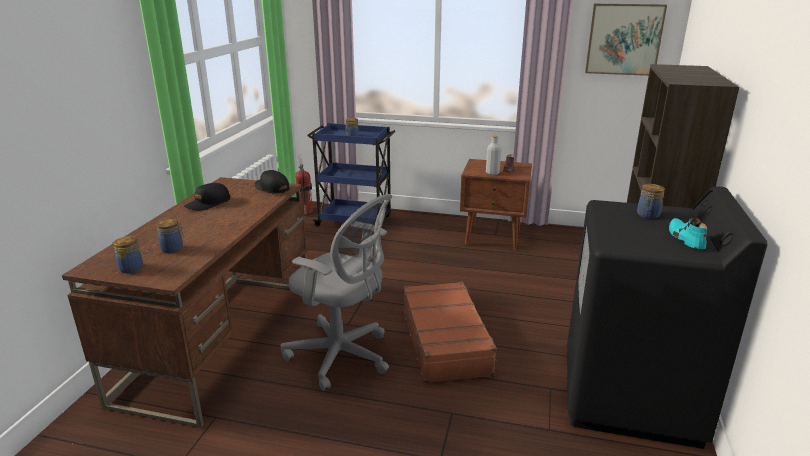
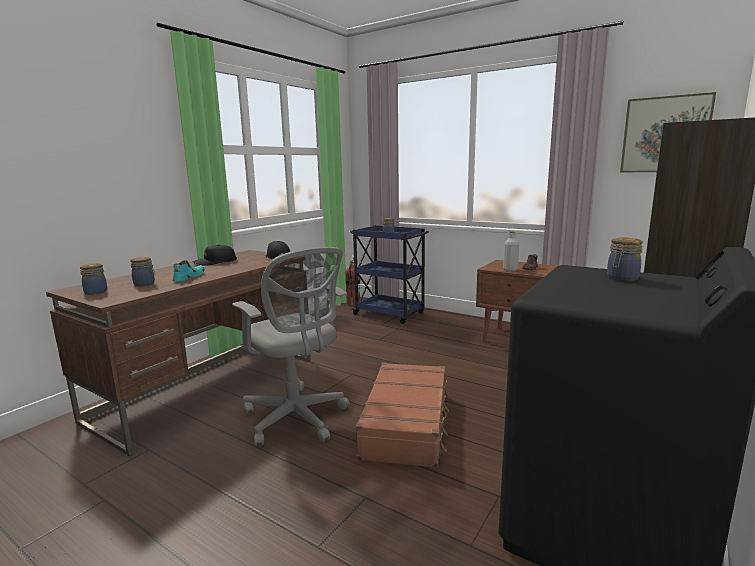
camera: 20 degrees right, 10 degrees down
turquoise shoe [669,218,707,249] -> turquoise shoe moved to [173,260,205,282]

